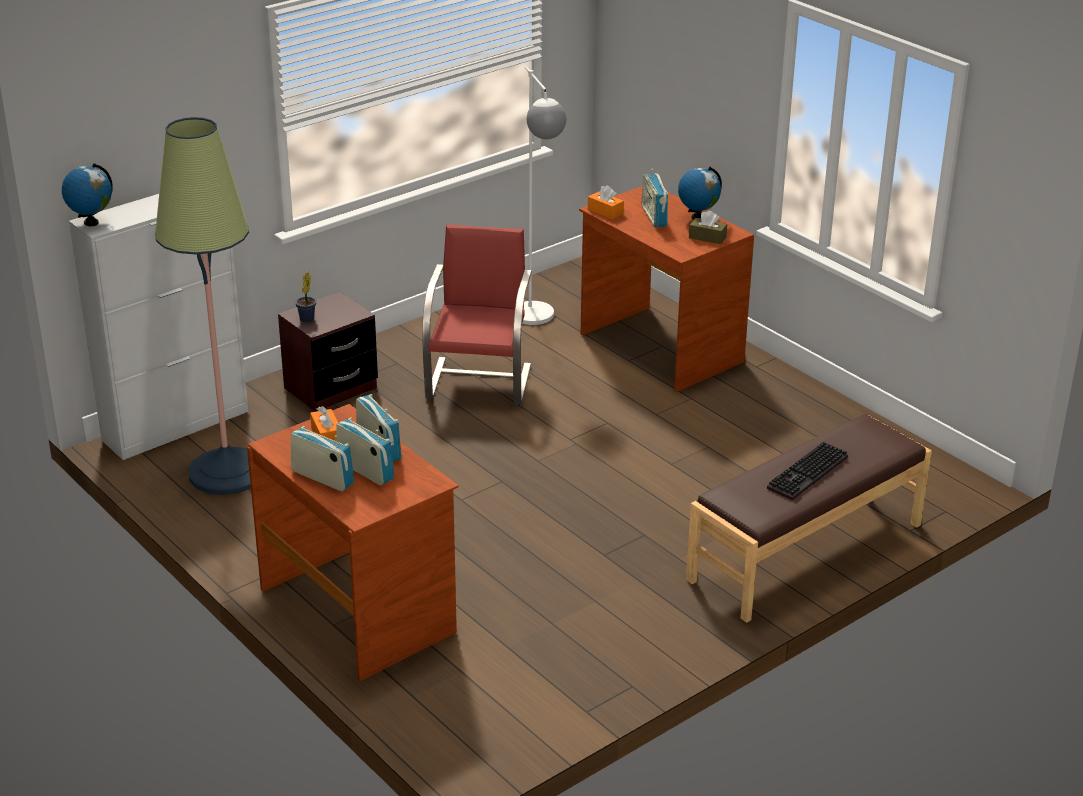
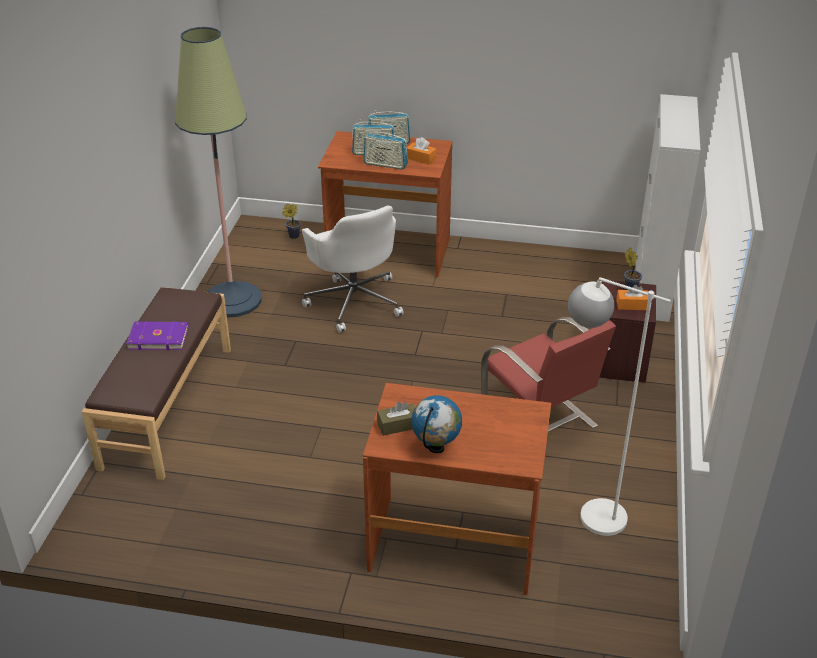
camera: 140 degrees right, 5 degrees up
globe [62,163,113,226] -> none
floor lamp [155,117,251,495] -> floor lamp moved to [175,27,262,318]
orange tissue box [588,185,624,219] -> orange tissue box moved to [616,285,648,310]
radio [641,169,668,228] -> none
keyboard [767,442,848,500] -> purple book [126,321,189,350]
none -> potted plant [282,204,301,239]
none -> white office chair [302,206,404,333]

